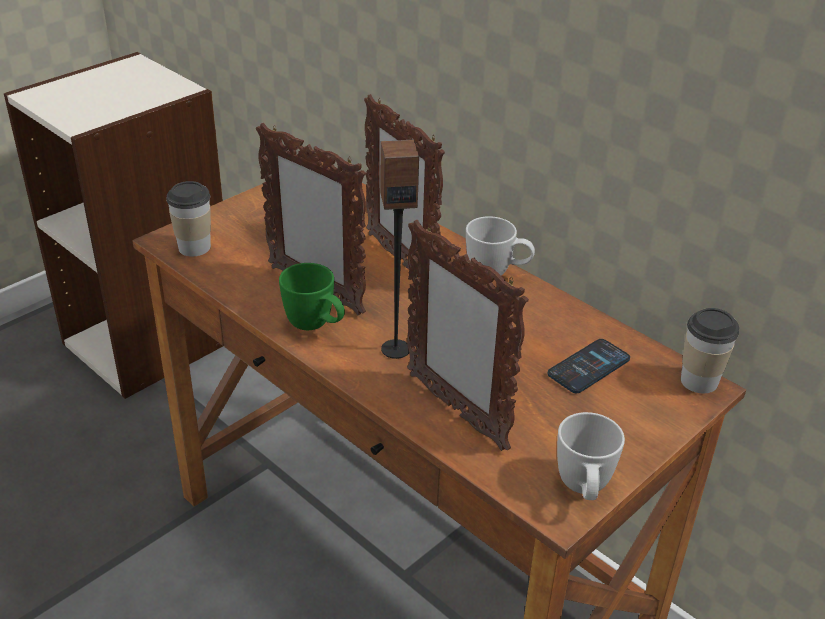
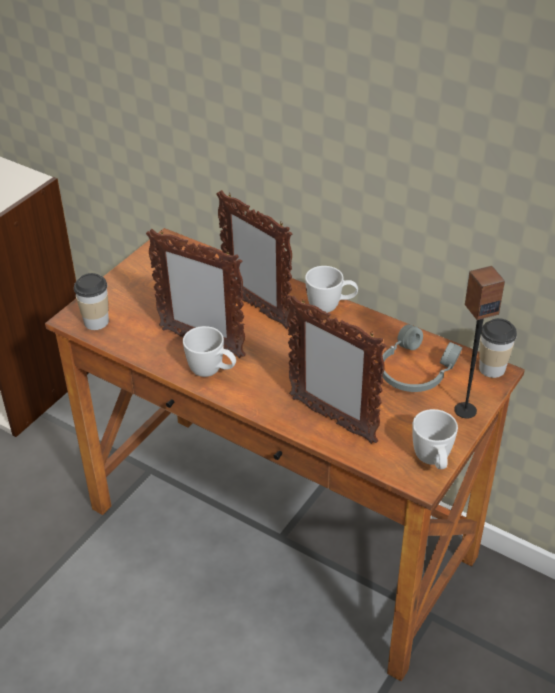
camera: 10 degrees left, 5 degrees up
green mug [279,263,345,330] -> white mug [183,326,236,377]
speaker [380,140,419,359] -> speaker moved to [454,266,505,419]
phone [547,339,630,393] -> grey headphones [382,324,462,392]

